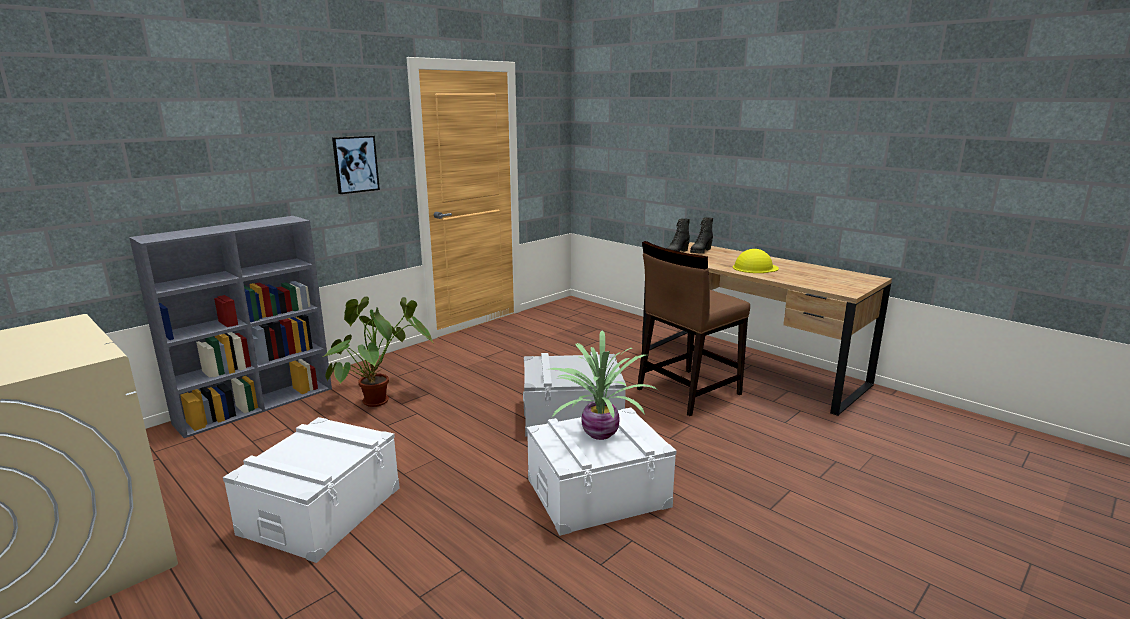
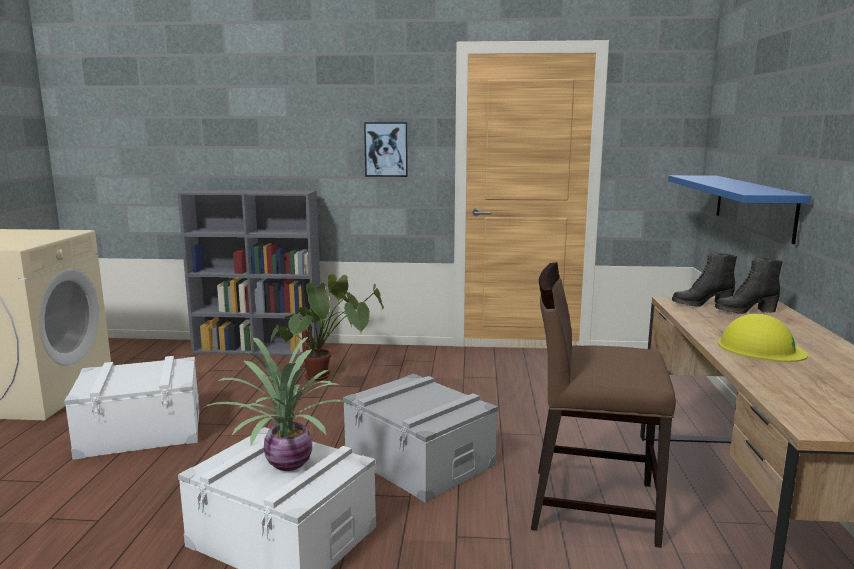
camera: 50 degrees right, 5 degrees down
none -> blue shelf [668,175,811,244]

